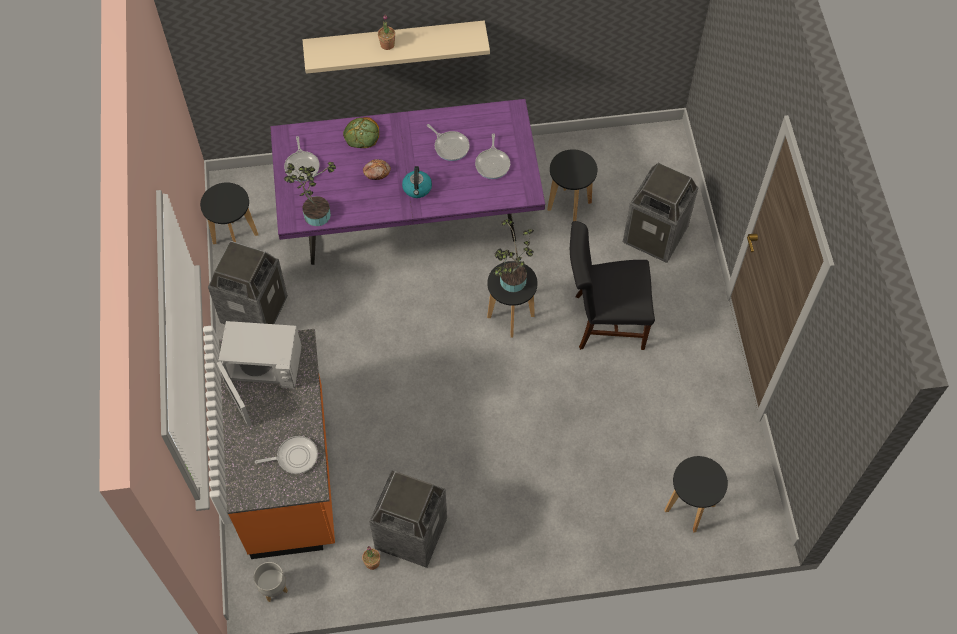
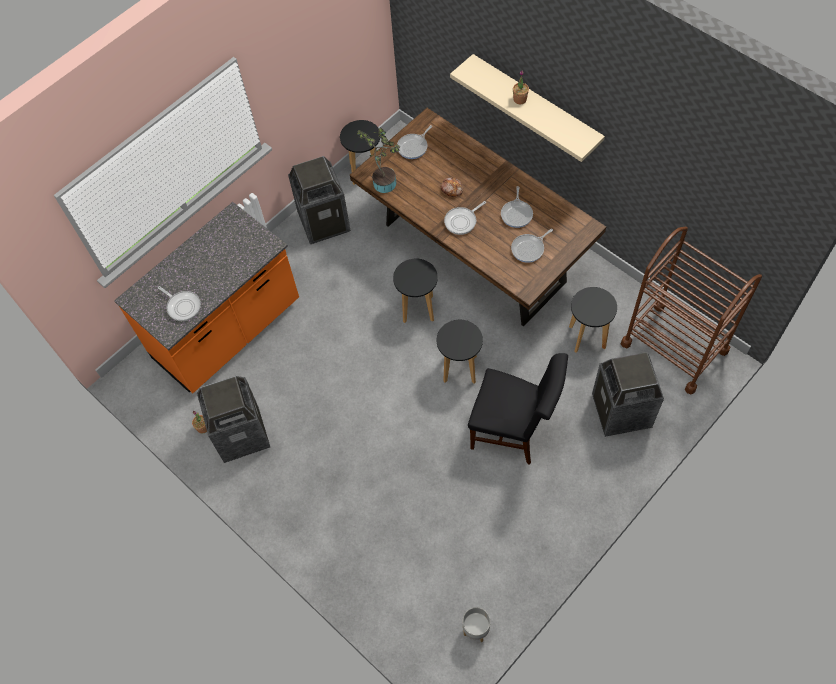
camera: 55 degrees right, 0 degrees up
white microwave [217,321,302,427] -> none
grey planter [254,562,288,602] -> grey planter moved to [463,607,490,642]
purple dining table [270,99,545,265] -> brown dining table [350,108,606,327]
bread [343,117,379,148] -> none
kettle [402,166,432,198] -> frying pan [444,201,486,235]
potted plant [493,219,534,292] -> none
black chair [570,221,655,350] -> black chair turned 150 degrees clockwise [468,353,568,465]
black stool [665,456,728,533] -> black stool moved to [393,259,438,323]
none -> brown cart [621,227,762,395]

